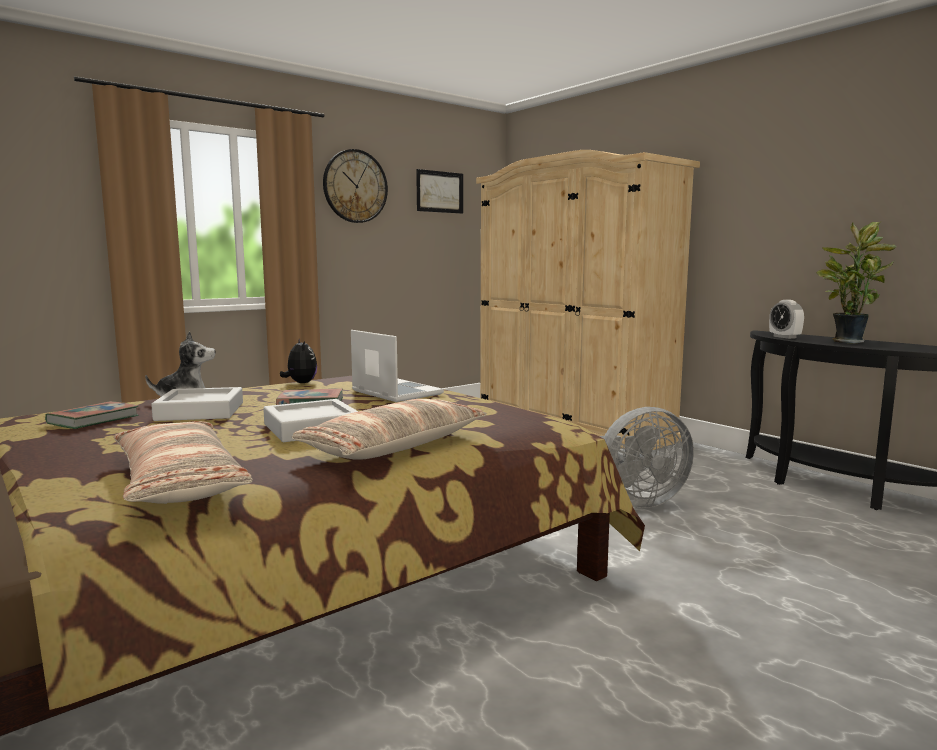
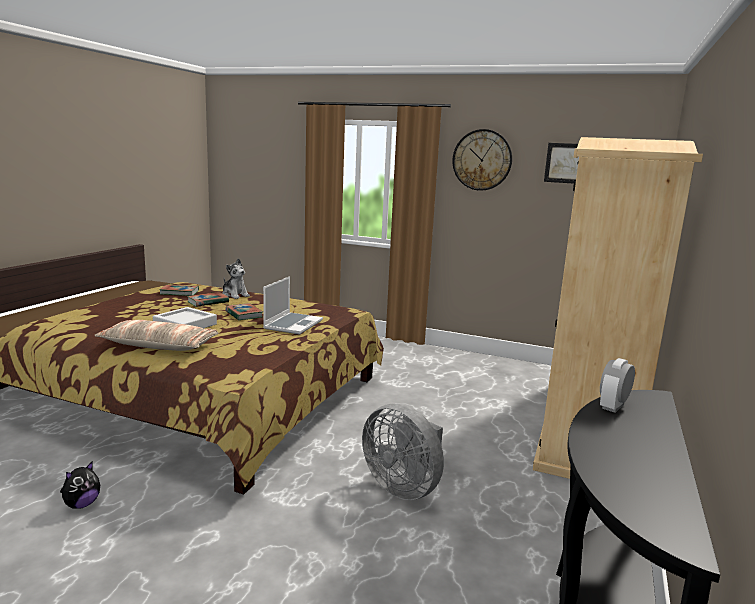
camera: 60 degrees right, 5 degrees up
pillow [114,421,253,504] -> none
grey tray [151,387,243,421] -> book [187,292,229,307]
plush toy [280,338,317,383] -> plush toy moved to [60,461,100,509]
potted plant [816,222,897,344] -> none

